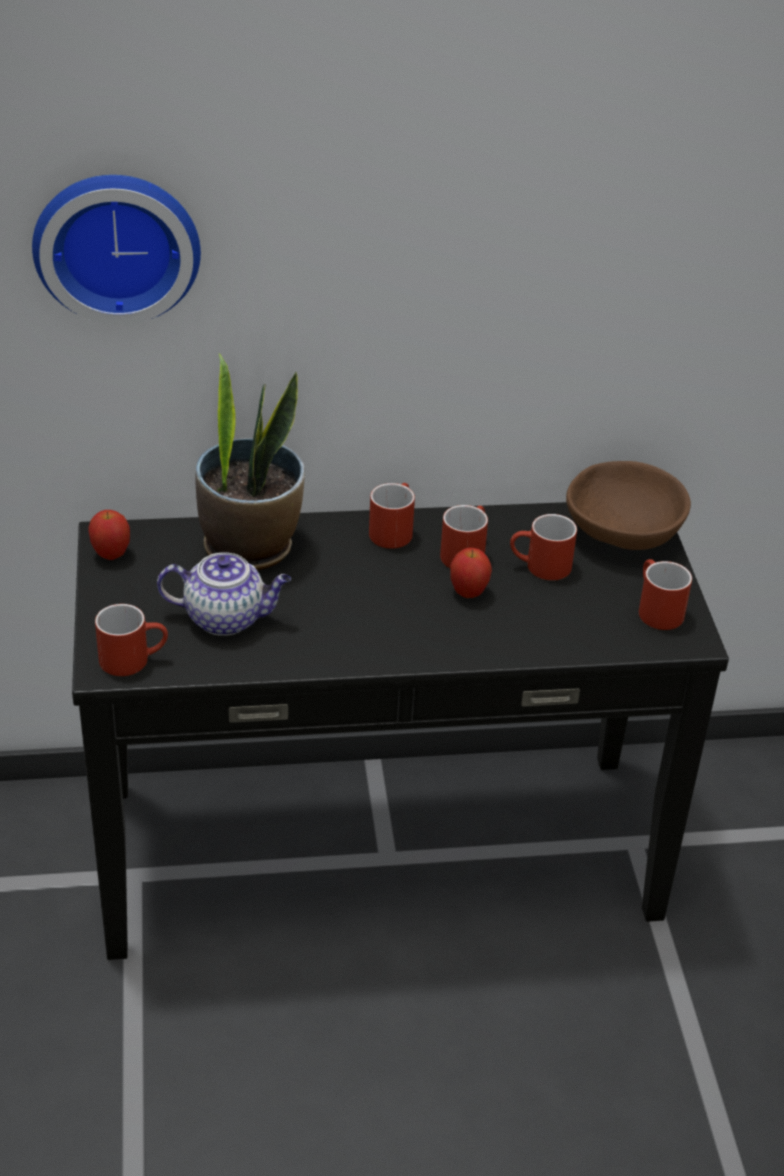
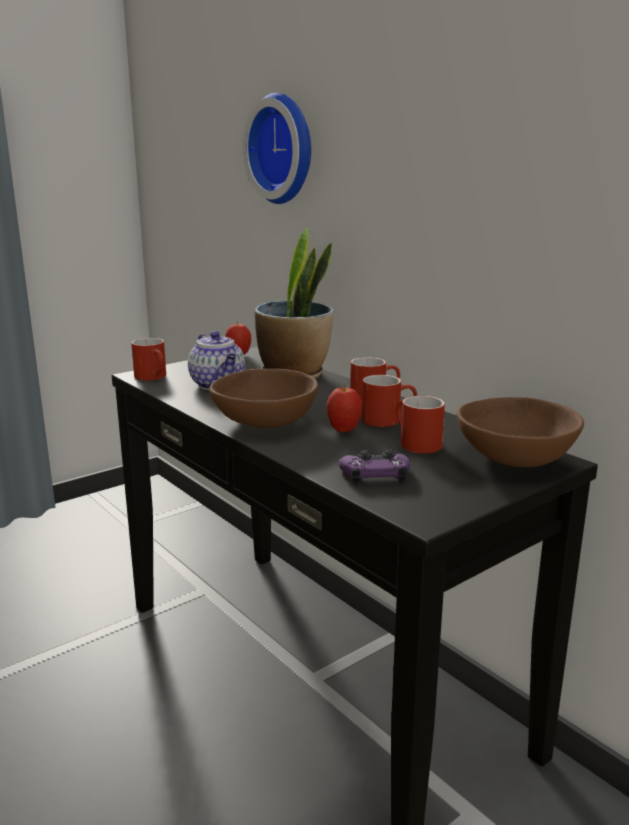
camera: 60 degrees right, 20 degrees down
red mug [639,559,692,630] -> none
none -> brown bowl [209,369,318,428]
none -> purple game controller [339,449,410,484]

